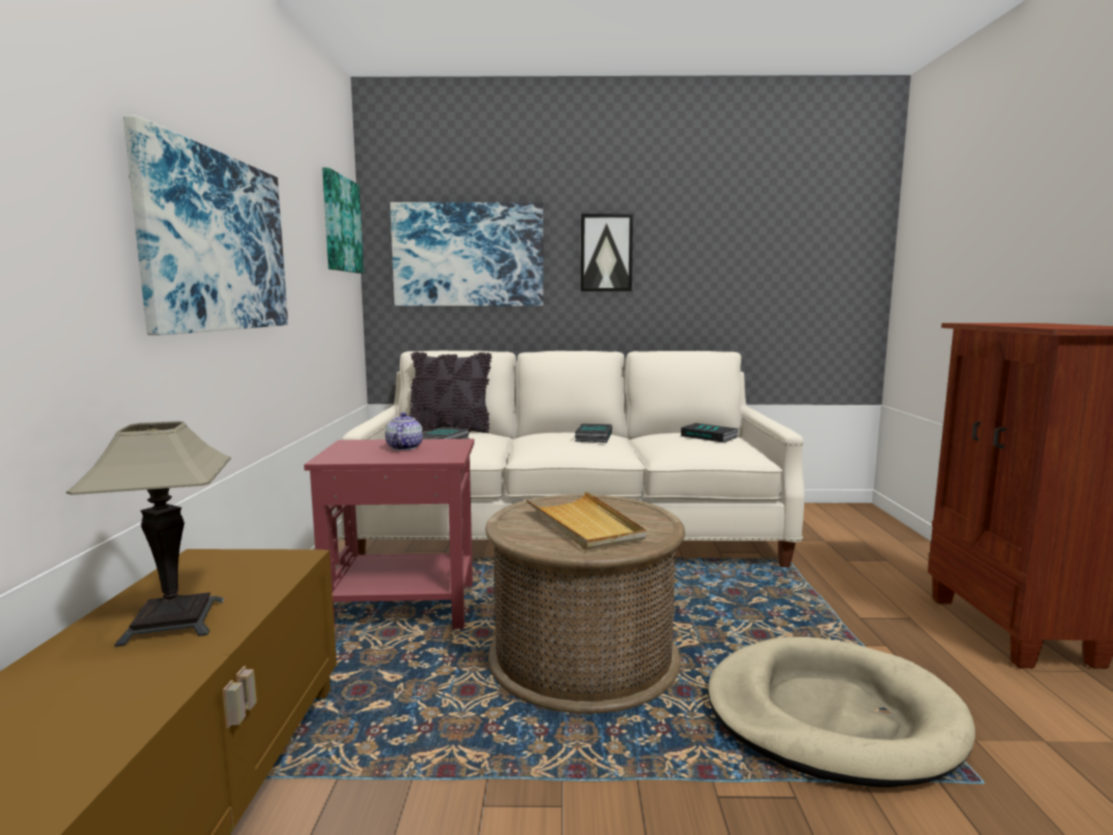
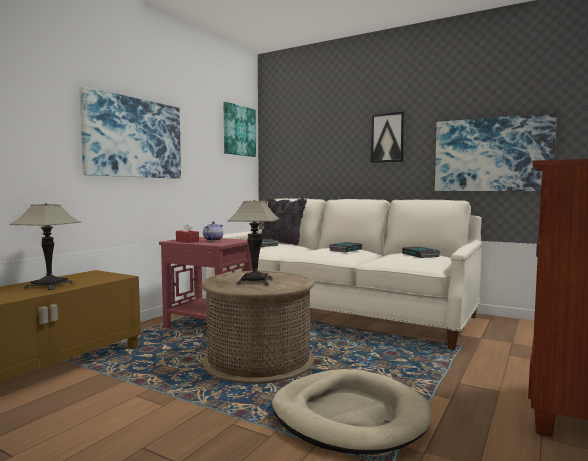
camera: 30 degrees right, 5 degrees down
picture [390,202,543,306] -> picture moved to [435,113,557,191]
beige tray [526,491,646,550] -> table lamp [227,200,279,285]
none -> red tissue box [176,221,199,243]

